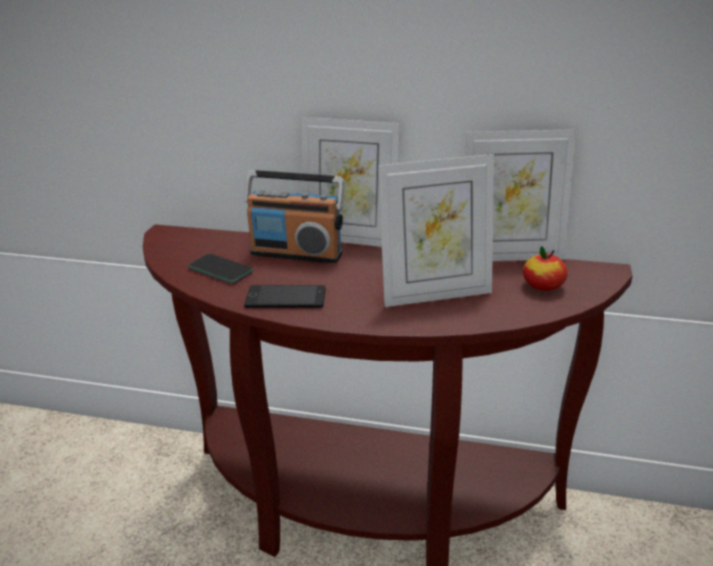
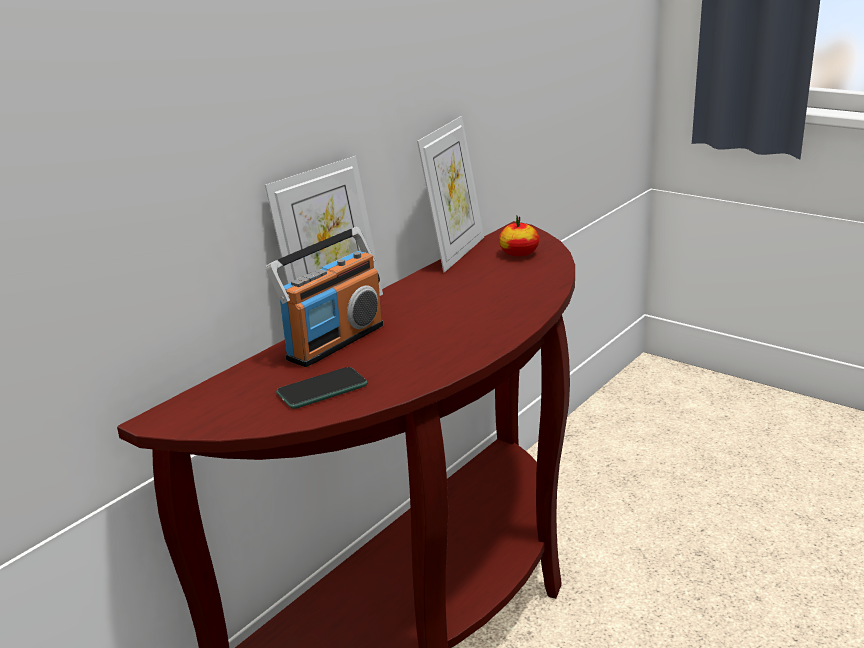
camera: 65 degrees left, 5 degrees down
phone [244,285,326,308] -> none
picture frame [378,154,494,307] -> none

